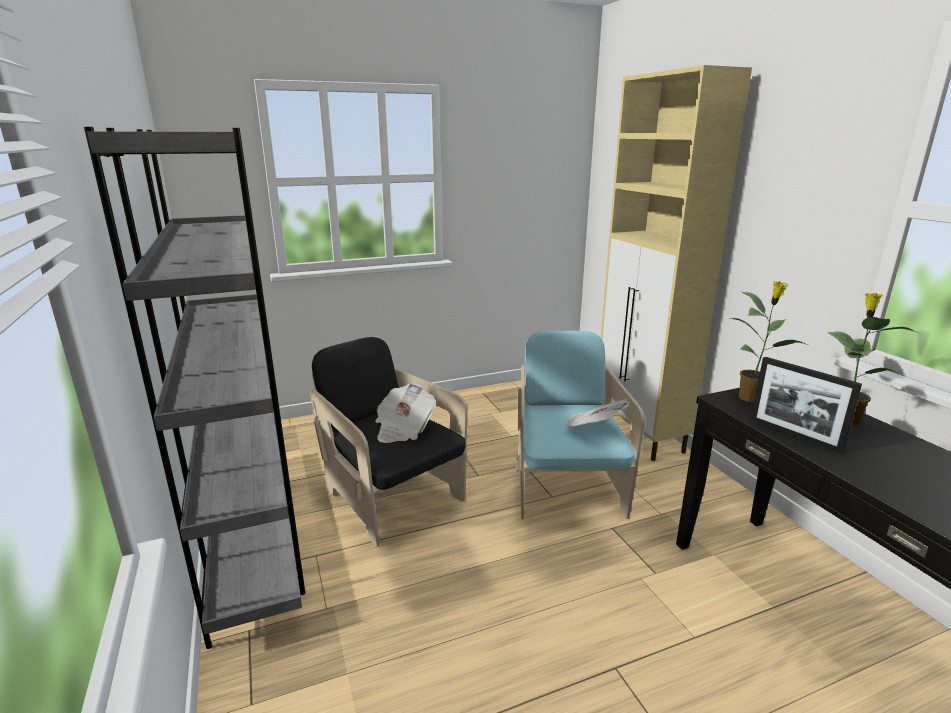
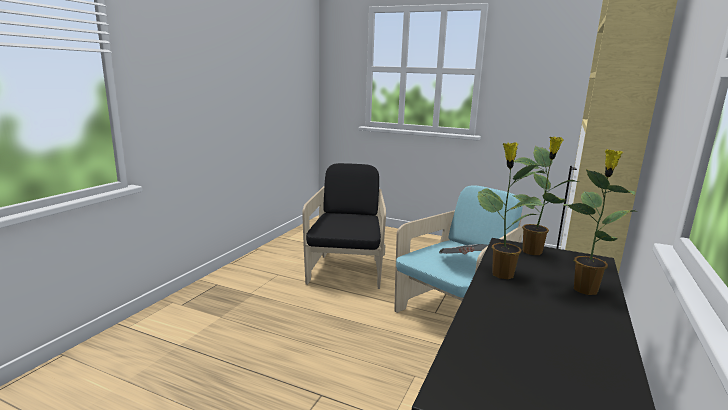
camera: 45 degrees right, 5 degrees down
grey bookcase [84,127,305,649] -> none
newspaper [375,383,436,443] -> none
picture frame [751,357,862,454] -> potted plant [477,142,547,279]

